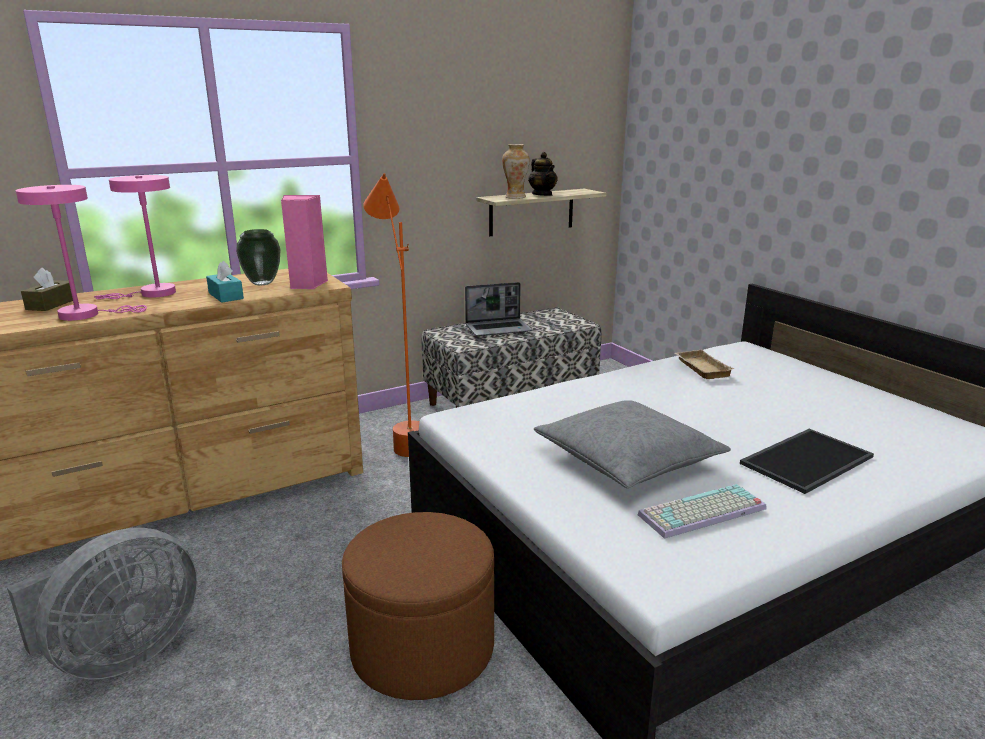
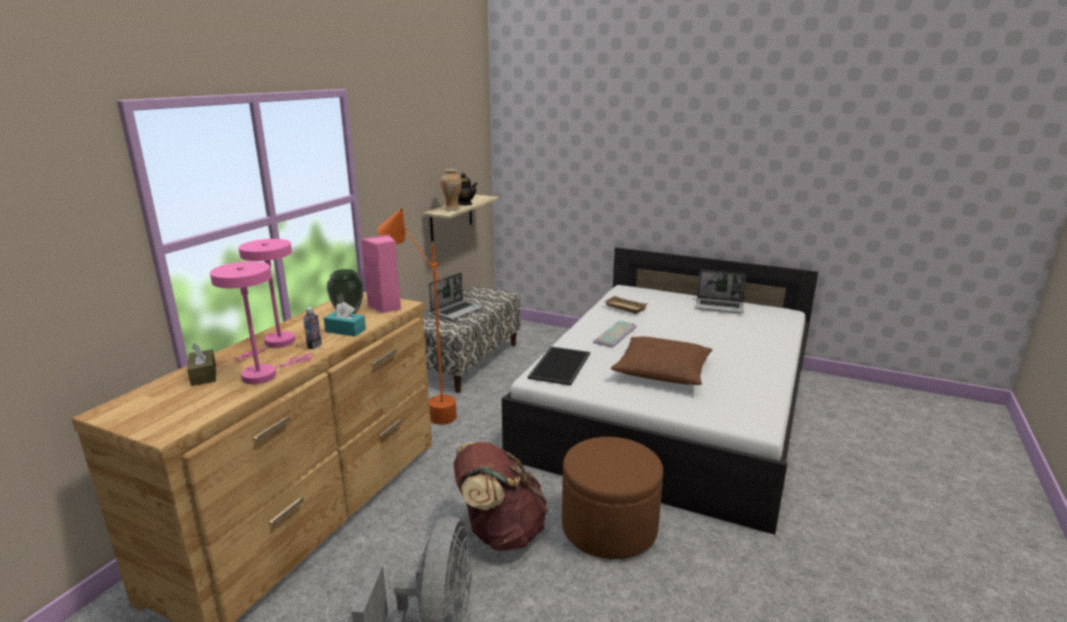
camera: 35 degrees left, 0 degrees up
grey pillow [534,400,731,488] -> brown pillow [611,336,712,385]
keyboard [638,484,767,539] -> keyboard moved to [593,320,637,348]
tray [740,429,874,494] -> tray moved to [528,347,590,386]
none -> bottle [304,307,322,349]
none -> brown backpack [453,442,548,551]
none -> laptop [695,270,747,313]

